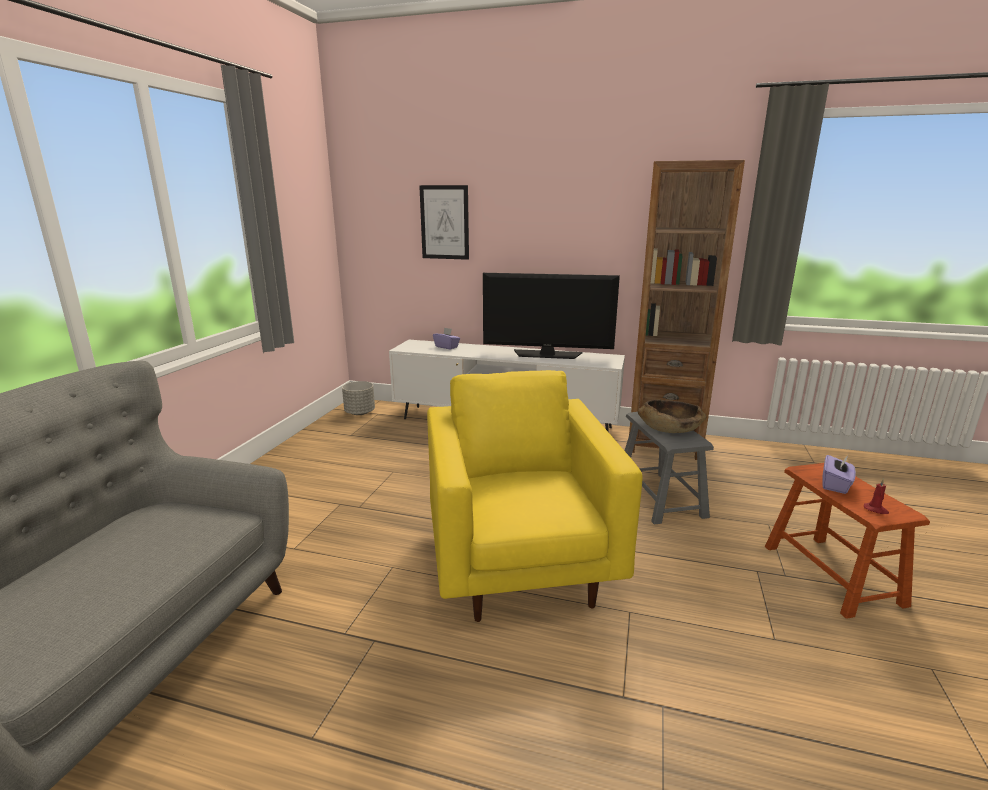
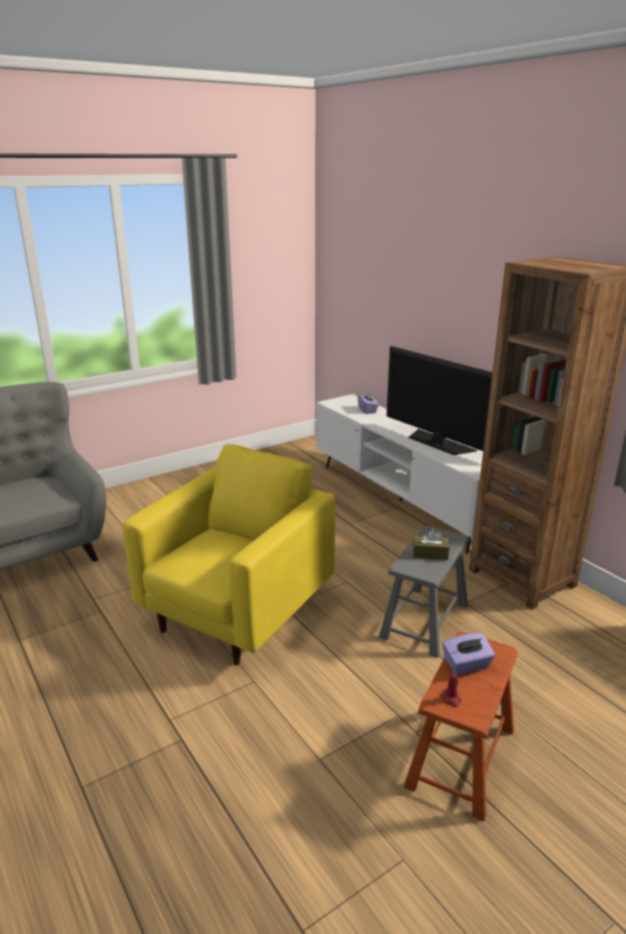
camera: 40 degrees right, 5 degrees up
grey planter [342,381,375,415] -> none
picture [419,185,469,260] -> none
brown bowl [638,399,706,433] -> brown tissue box [413,529,449,560]

